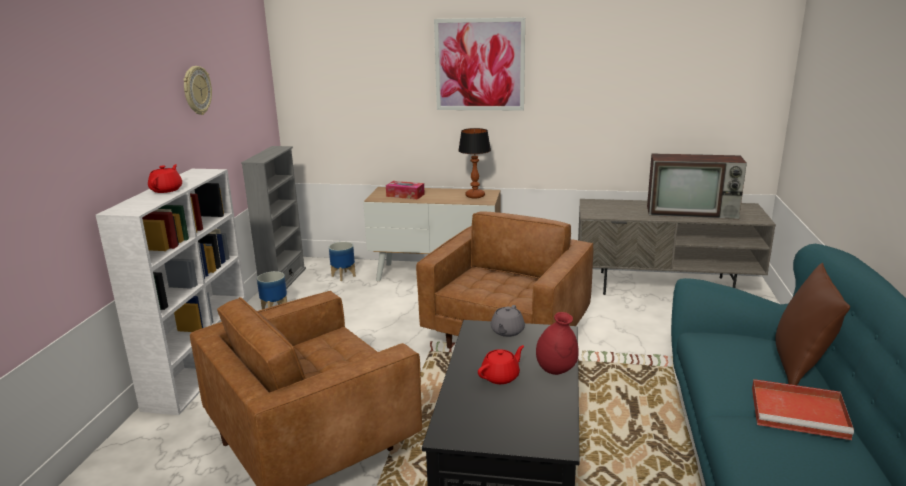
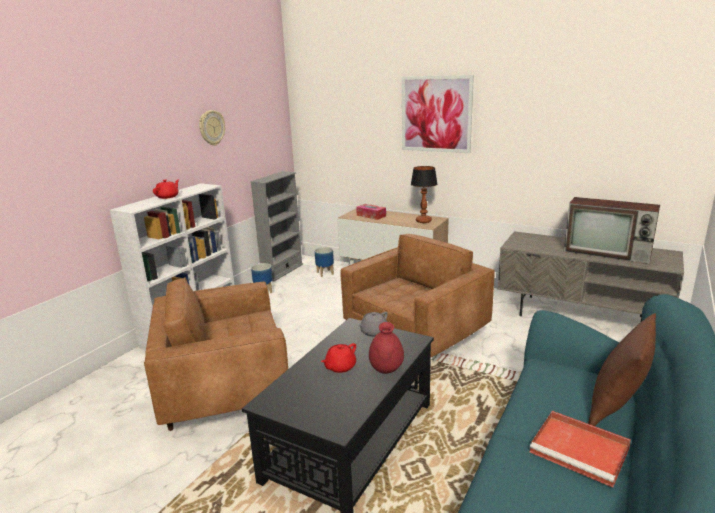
camera: 20 degrees right, 0 degrees up
red teapot [478,345,524,384] -> red teapot turned 150 degrees clockwise [321,343,356,373]

